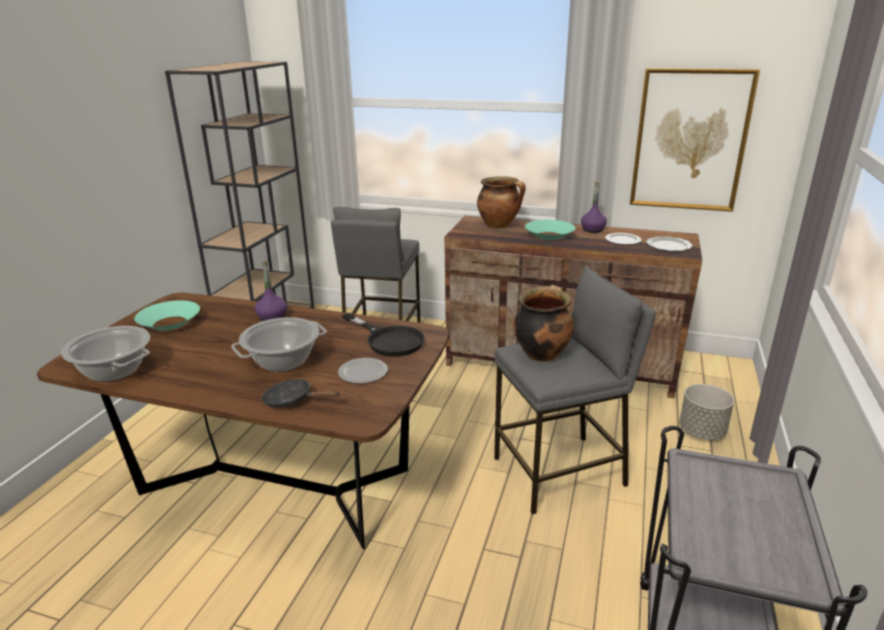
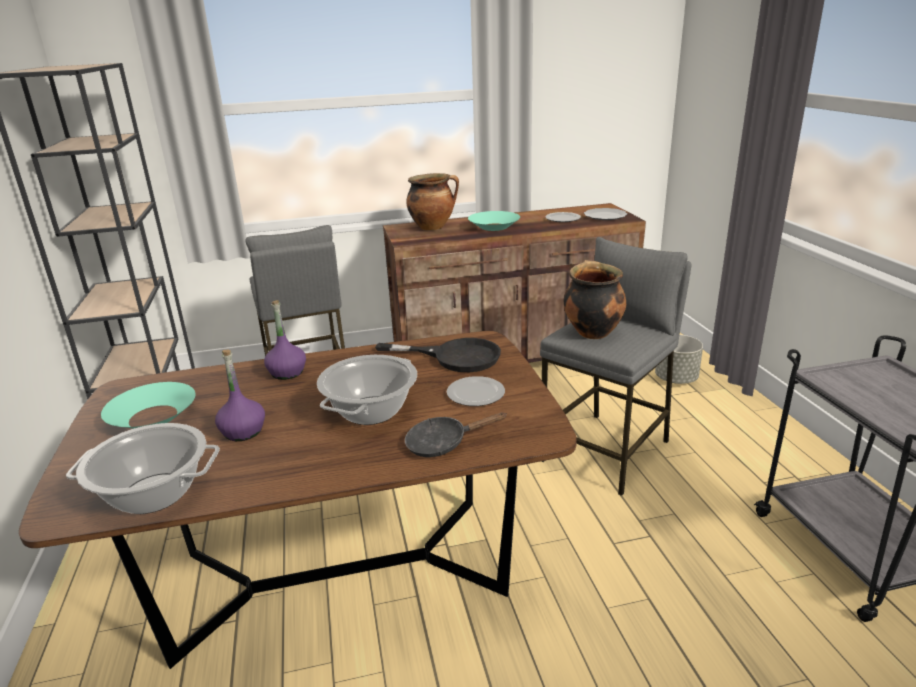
camera: 30 degrees left, 0 degrees up
purple bottle [581,182,607,233] -> purple bottle moved to [215,350,265,441]
picture [630,68,760,212] -> none

